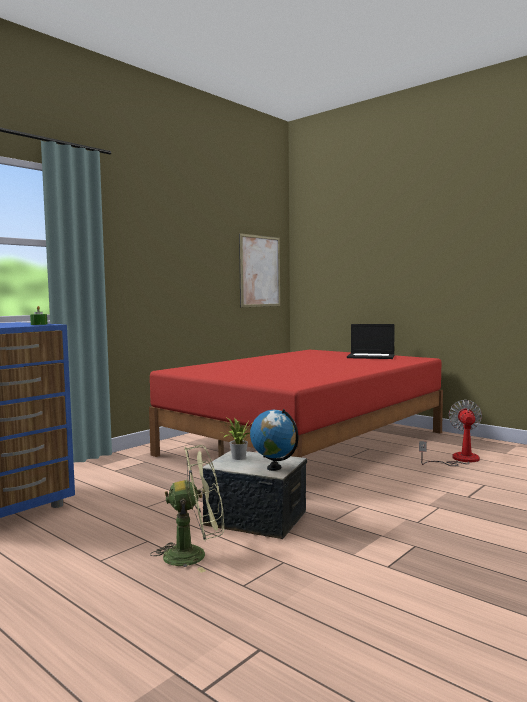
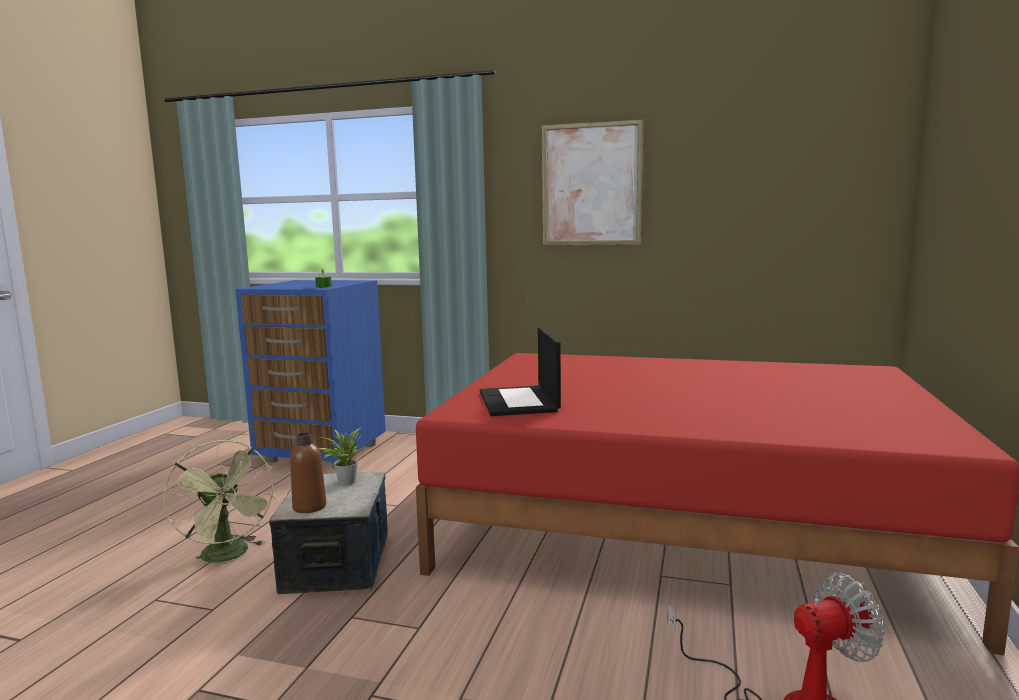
camera: 65 degrees right, 5 degrees up
picture [239,233,280,307] -> picture moved to [542,119,644,245]
globe [250,409,298,471] -> brown bottle [290,432,326,513]
laptop [347,324,395,359] -> laptop moved to [480,327,561,416]

